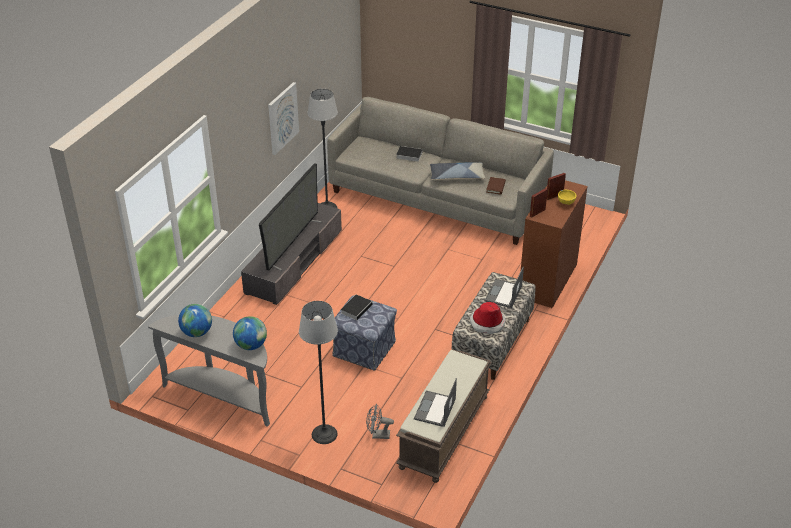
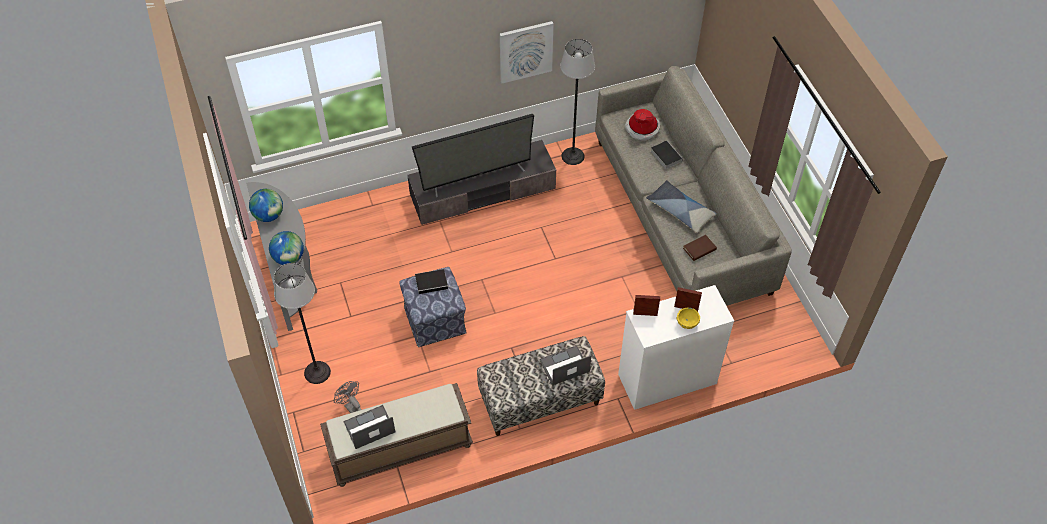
camera: 45 degrees right, 15 degrees up
hat [470,302,505,334] -> hat moved to [625,109,660,141]
brown dresser [520,180,588,308] -> white dresser [618,285,734,410]

